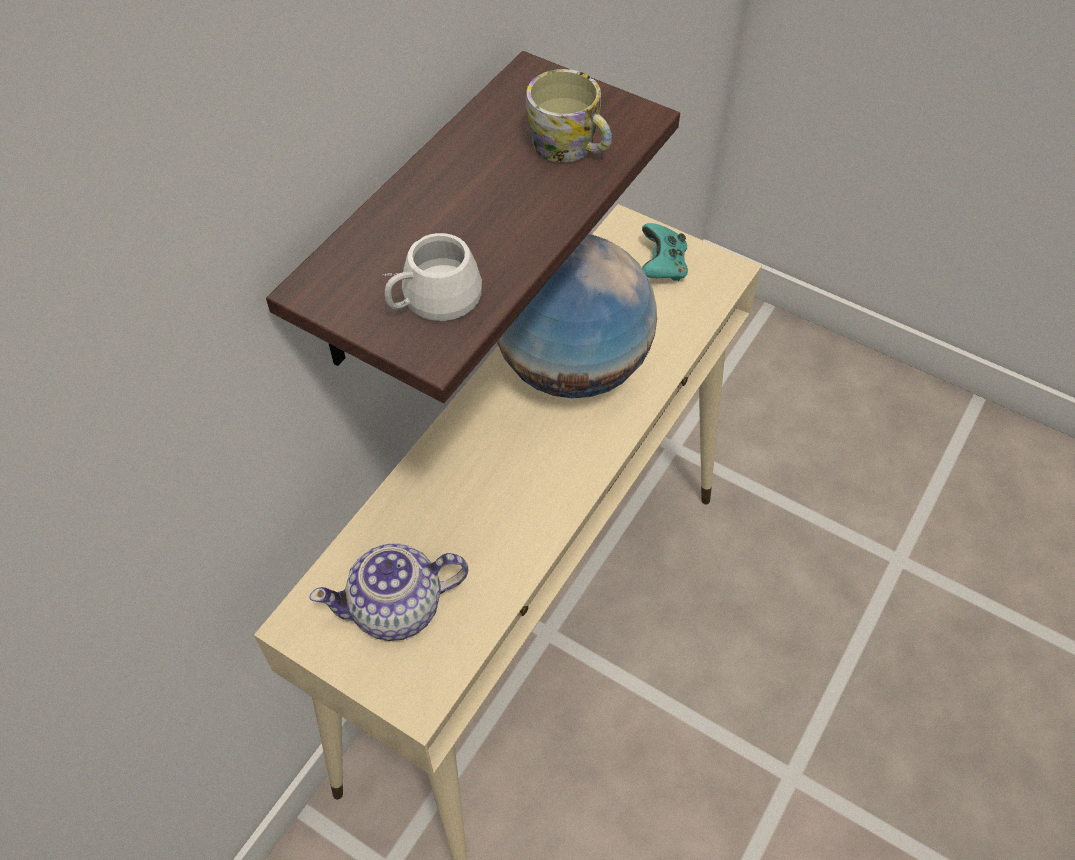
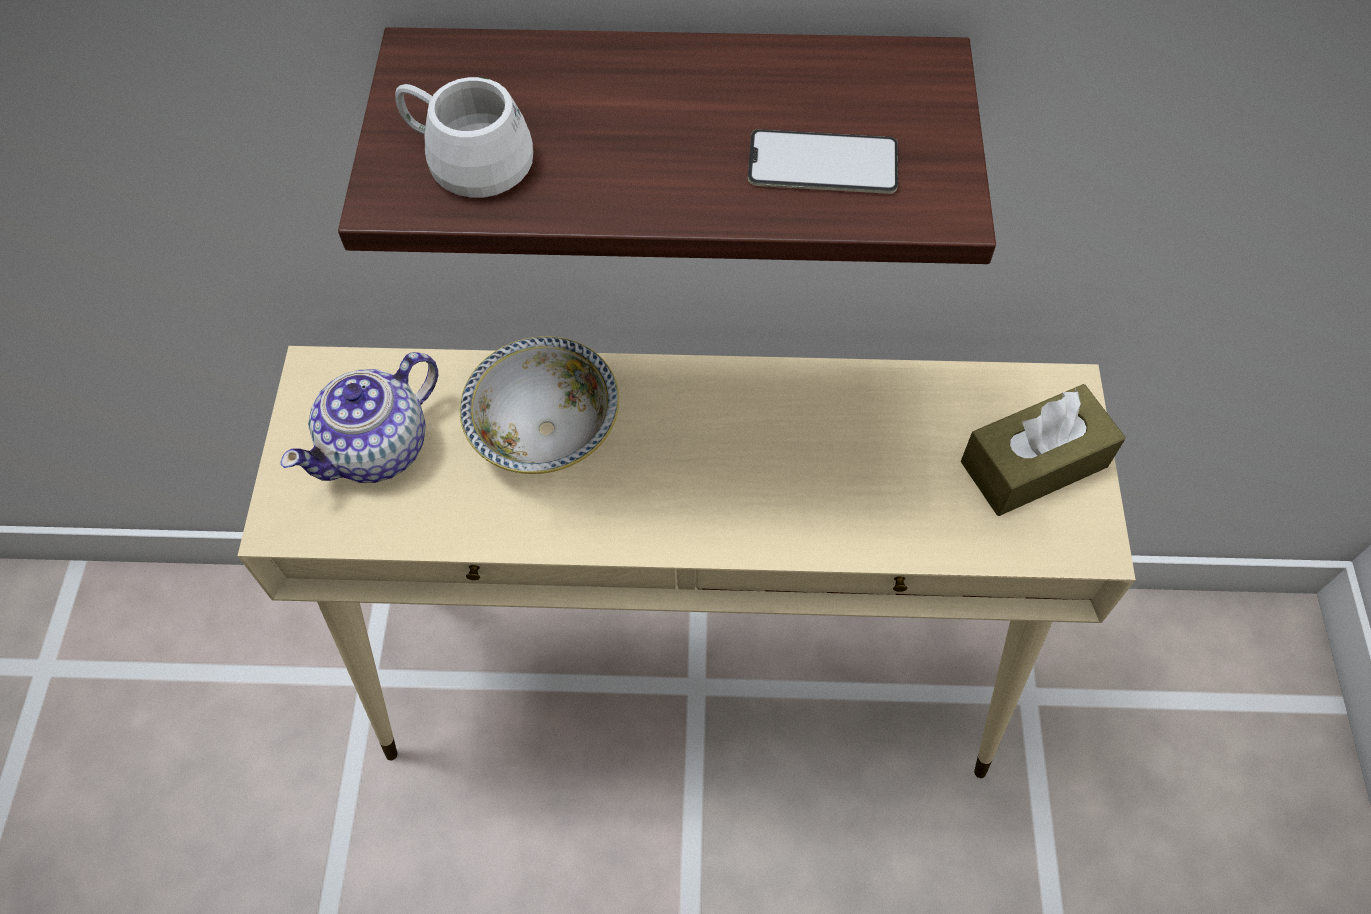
camera: 60 degrees right, 5 degrees up
teapot [309,543,468,641] -> teapot turned 90 degrees counterclockwise [280,352,438,483]
globe [497,234,657,398] -> none
mug [526,69,612,163] -> phone [748,129,898,194]
turquoise game controller [642,223,688,281] -> brown tissue box [961,384,1126,516]
none -> bowl [460,336,619,474]

